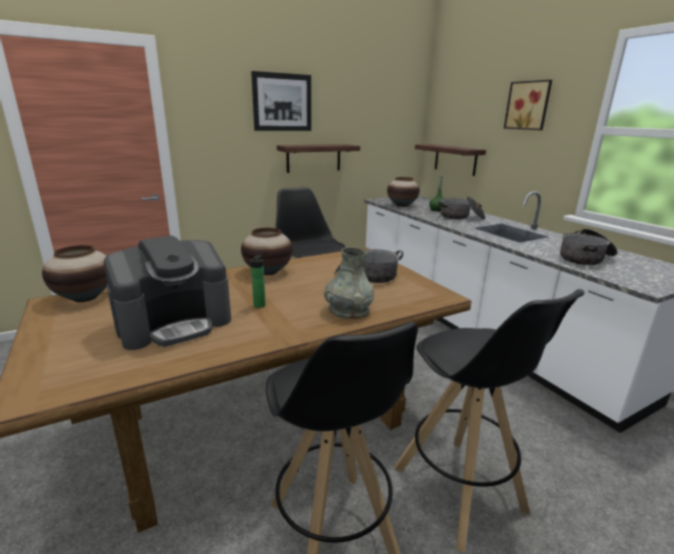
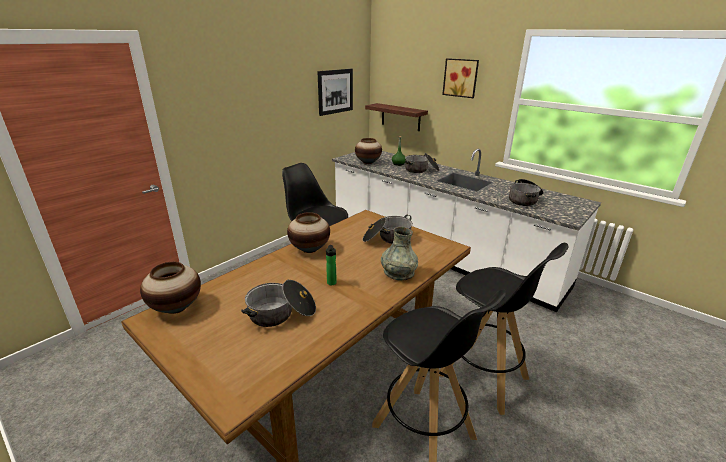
camera: 20 degrees left, 5 degrees up
coffee machine [104,236,231,350] -> cooking pot [241,280,316,327]
picture [251,71,311,131] -> picture moved to [317,69,353,116]
shelf [277,144,360,173] -> none

